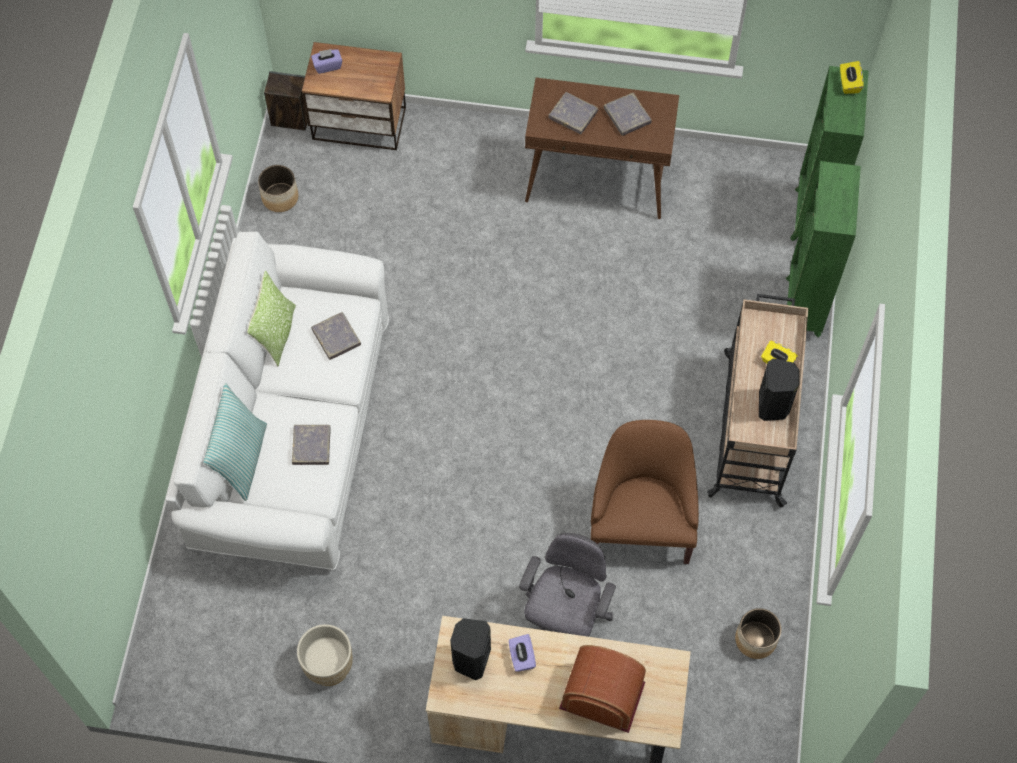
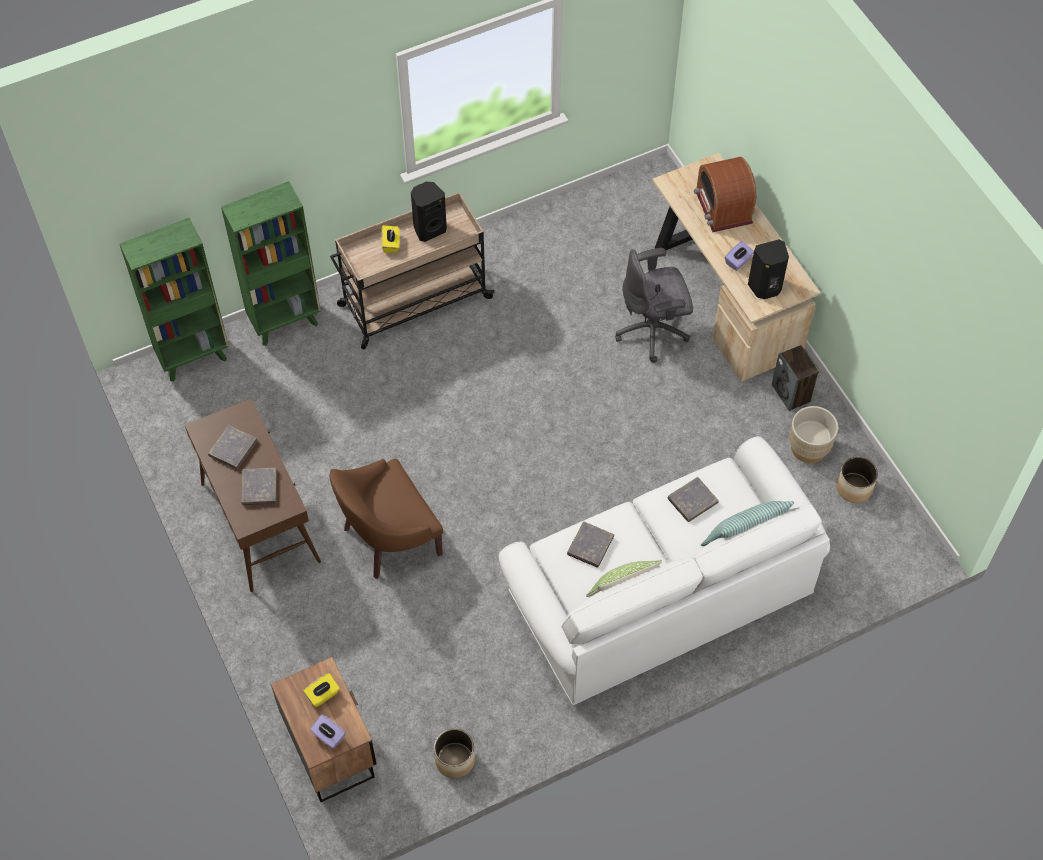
camera: 125 degrees left, 5 degrees down
speaker [264,71,307,131] -> speaker moved to [772,345,819,411]
brown armchair [591,420,699,564] -> brown armchair moved to [329,459,443,579]
planter [735,608,782,659] -> planter moved to [836,457,878,503]
yellow tissue box [840,61,863,94] -> yellow tissue box moved to [303,673,340,707]

